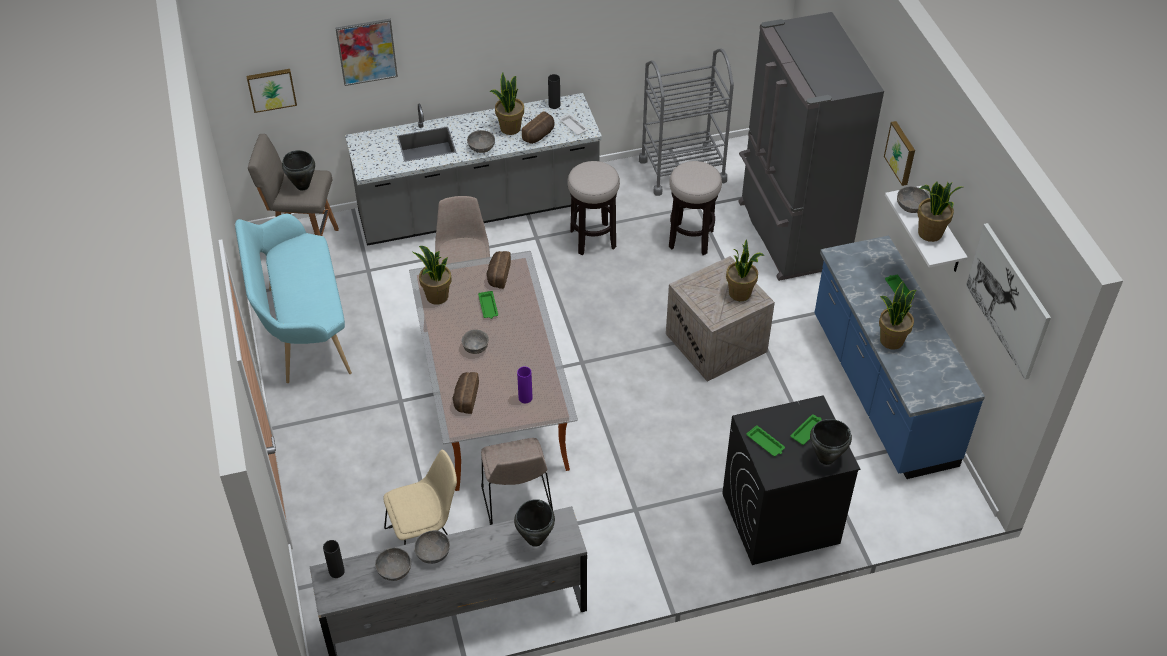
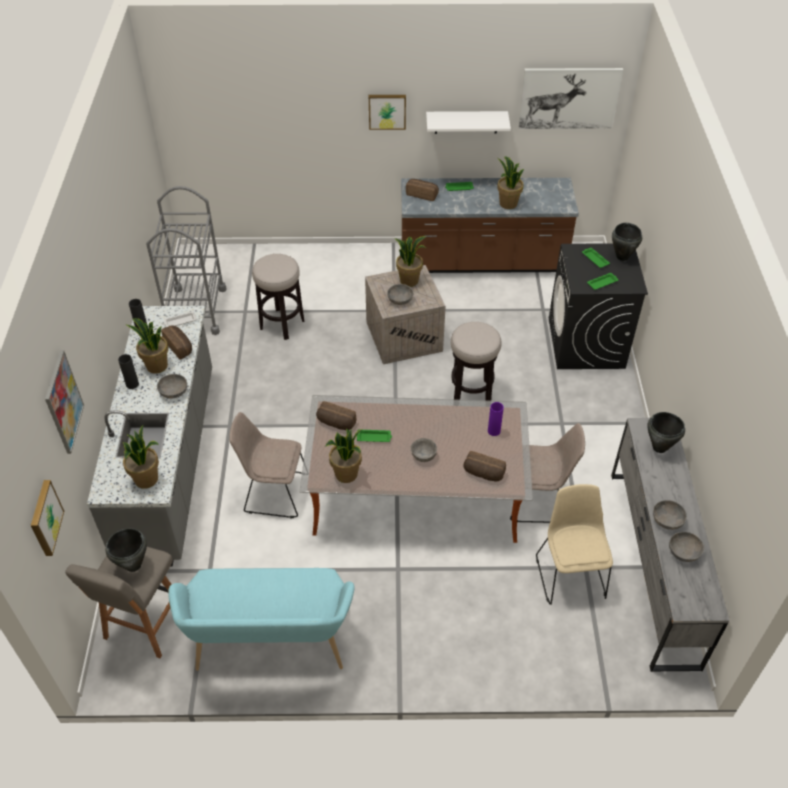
camera: 75 degrees left, 0 degrees up
black vase [323,540,345,578] -> black vase moved to [118,354,139,389]
stool [567,161,620,255] -> stool moved to [451,322,501,401]
grey fridge [738,12,884,281] -> none
blue counter [814,235,985,479] -> brown counter [401,178,579,273]
grey bowl [897,186,930,213] -> grey bowl moved to [387,284,413,305]
potted plant [917,181,962,242] -> potted plant moved to [123,426,159,489]
none -> bread [406,179,439,201]

